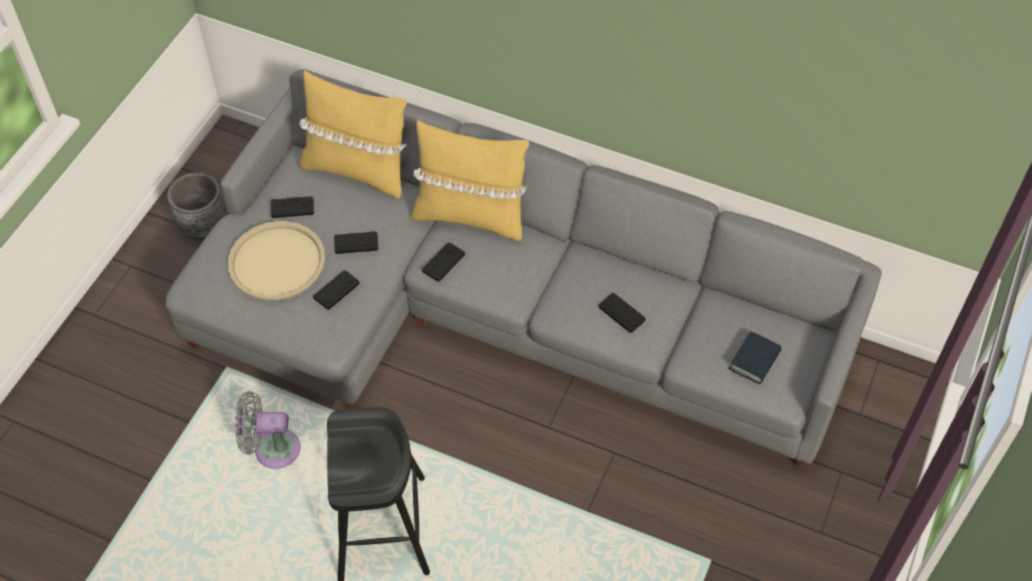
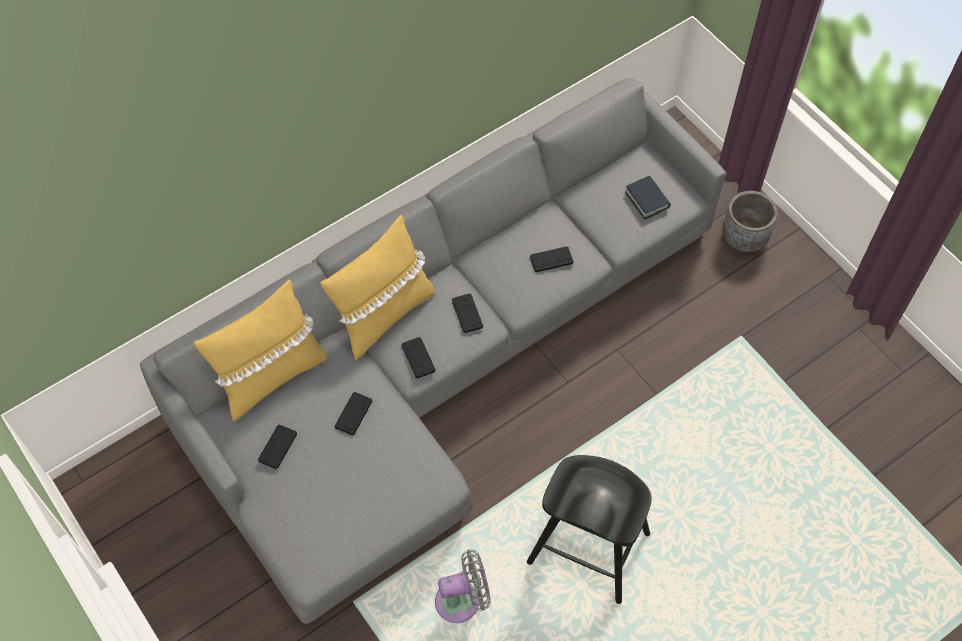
camera: 60 degrees left, 5 degrees up
grey planter [167,172,227,240] -> grey planter moved to [722,191,778,253]
beige tray [228,221,325,300] -> none
grey fan [235,391,301,469] -> grey fan turned 135 degrees counterclockwise [435,550,491,623]
black game controller [314,270,360,310] -> black game controller moved to [452,293,483,333]

